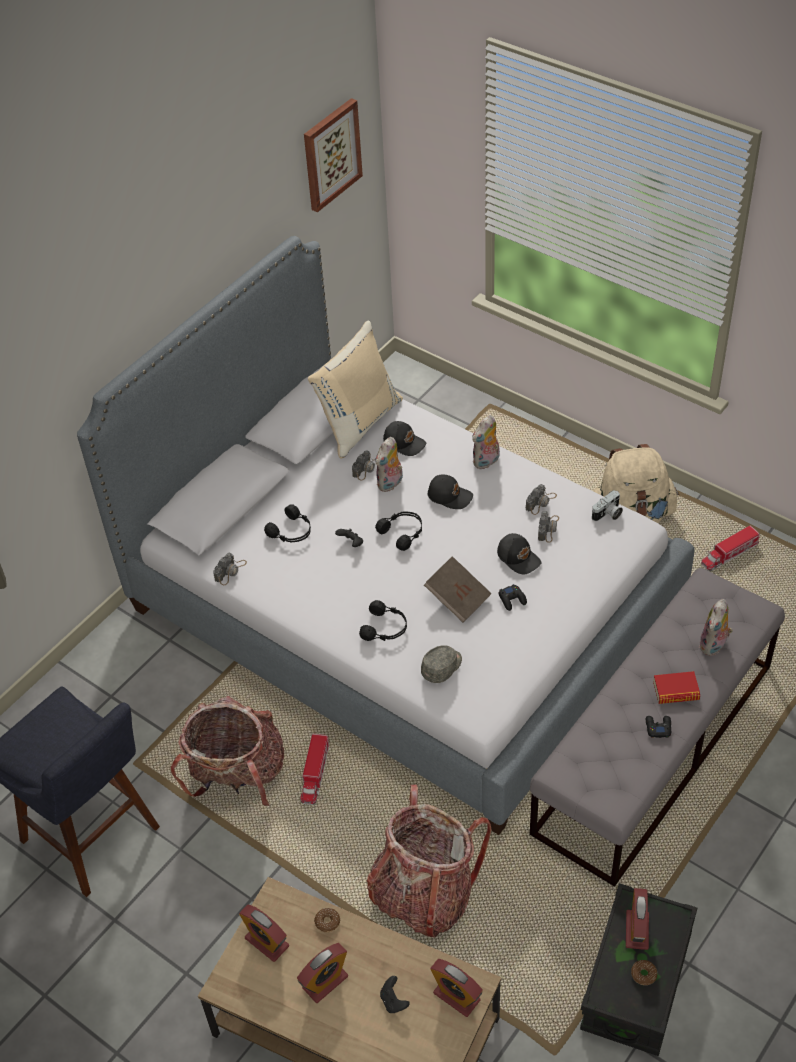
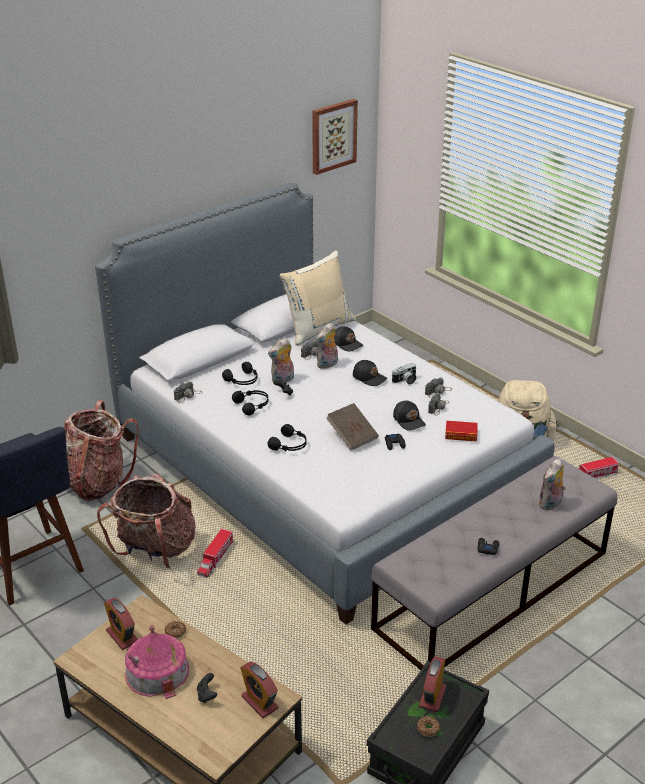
camera: 10 degrees right, 15 degrees down
alarm clock [297,943,348,1003] -> toy house [125,625,189,699]
backpack [367,785,491,937] -> backpack moved to [64,400,139,502]
black headphones [375,512,422,551] -> black headphones moved to [232,390,268,416]
grey cap [421,645,462,683] -> none
plush toy [472,415,500,469] -> plush toy moved to [268,338,294,383]
camera [592,490,623,521] -> camera moved to [392,363,416,384]
book [653,671,700,704] -> book moved to [445,421,478,442]

